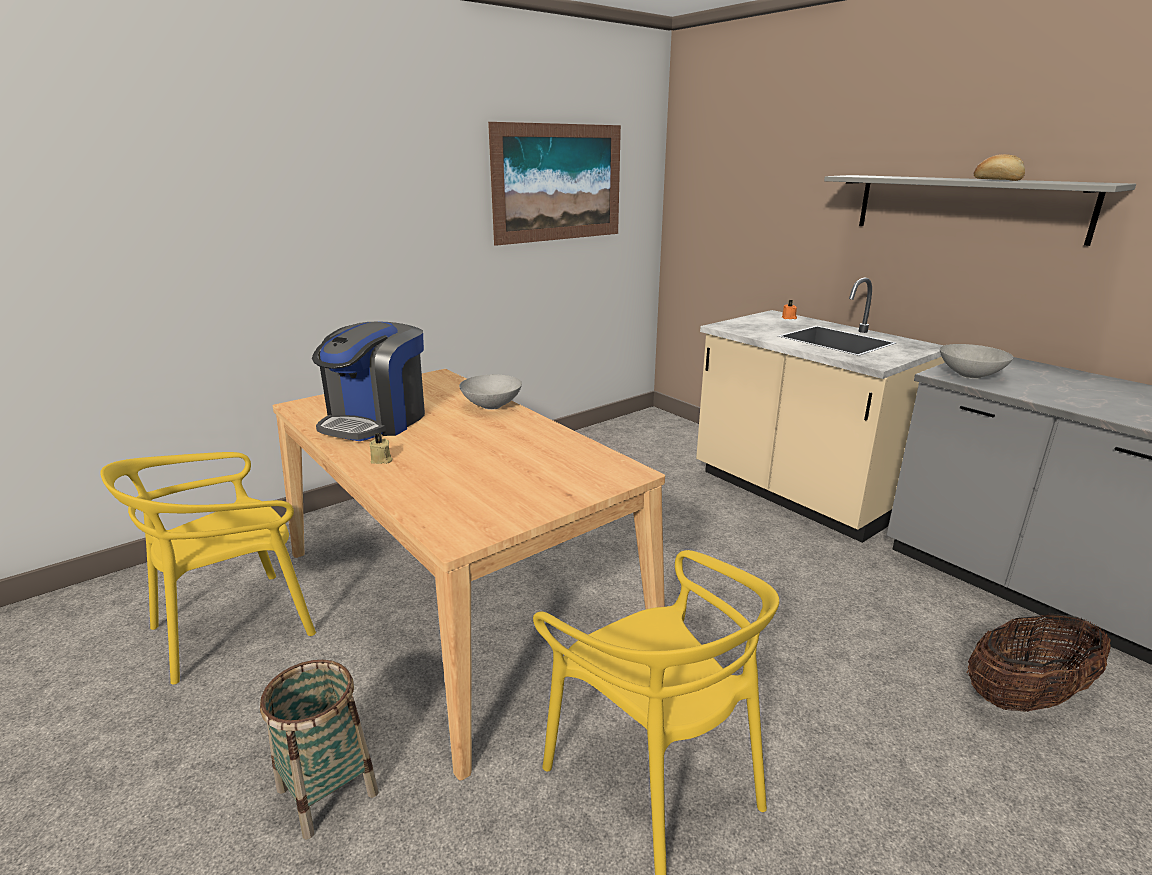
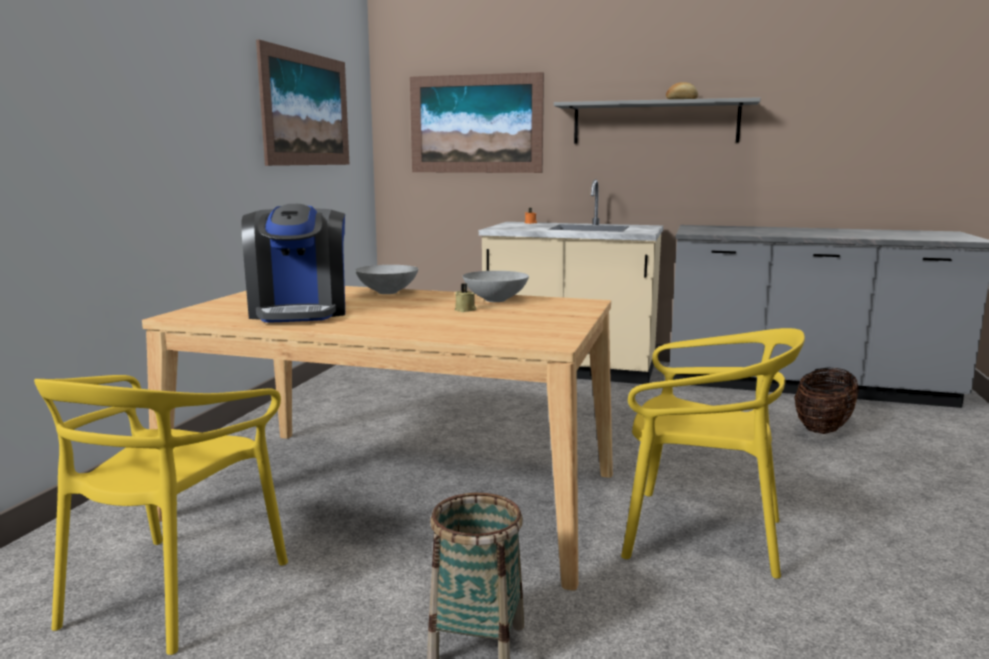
camera: 35 degrees left, 10 degrees down
beige candle [370,433,392,464] -> beige candle moved to [455,283,476,312]
grey bowl [940,344,1013,379] -> grey bowl moved to [463,271,529,302]
none -> picture [410,72,544,173]

